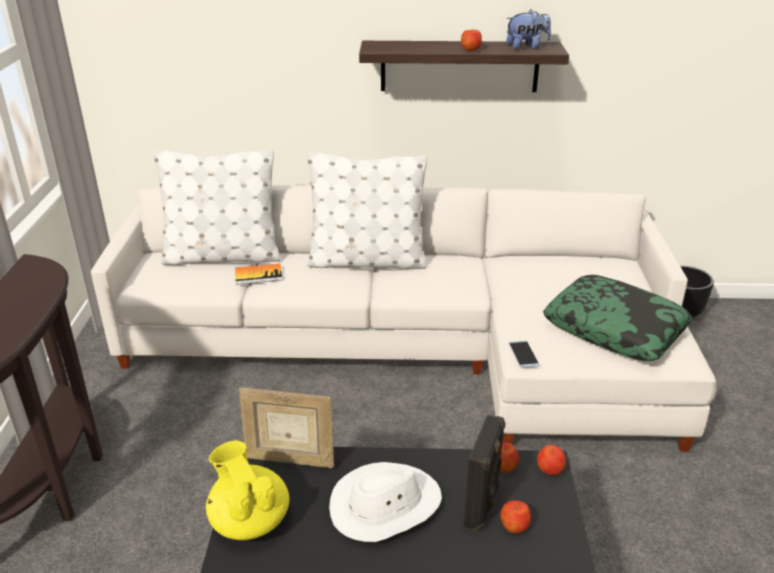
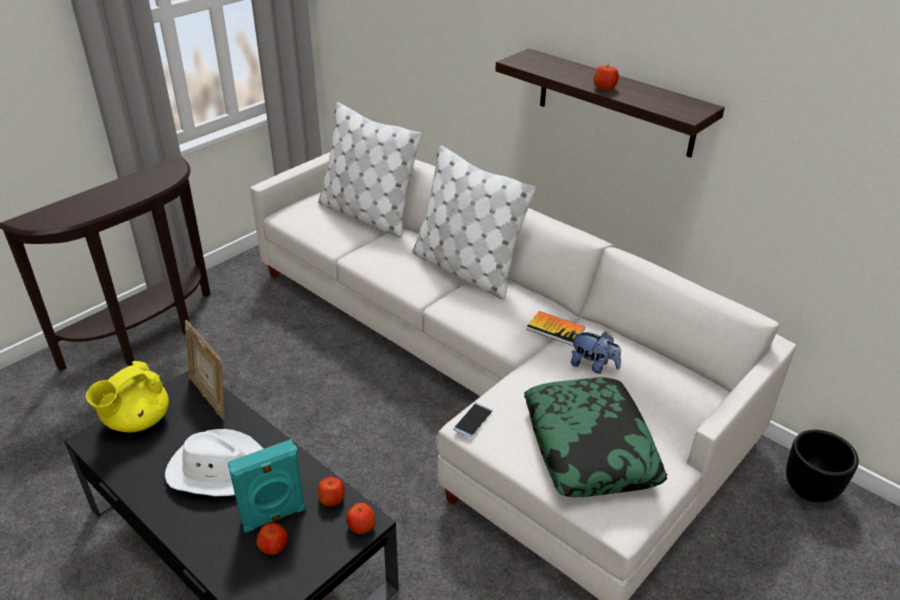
camera: 40 degrees right, 5 degrees up
yellow teapot [206,441,289,540] -> yellow teapot turned 150 degrees counterclockwise [86,361,169,432]
book [235,264,282,285] -> book moved to [527,311,585,346]
black speaker [463,415,506,533] -> turquoise speaker [228,439,306,533]
plush toy [506,10,551,50] -> plush toy moved to [571,332,621,374]

